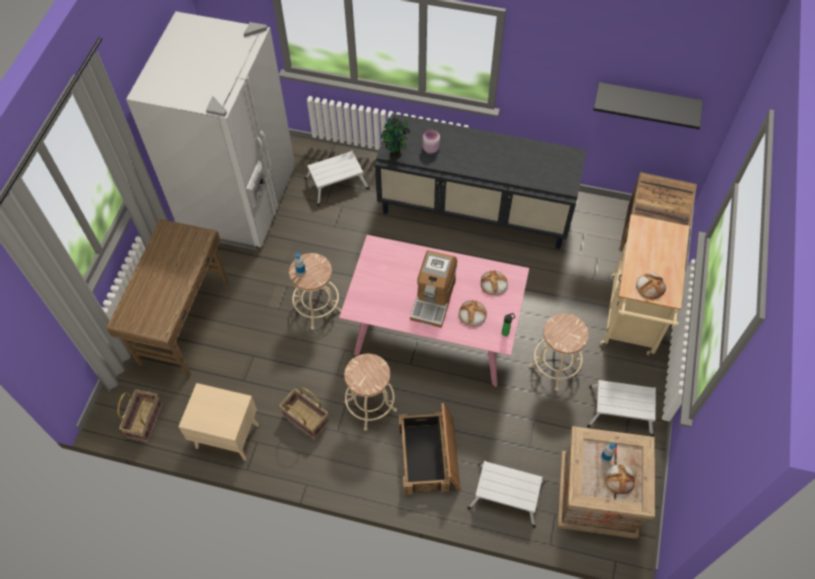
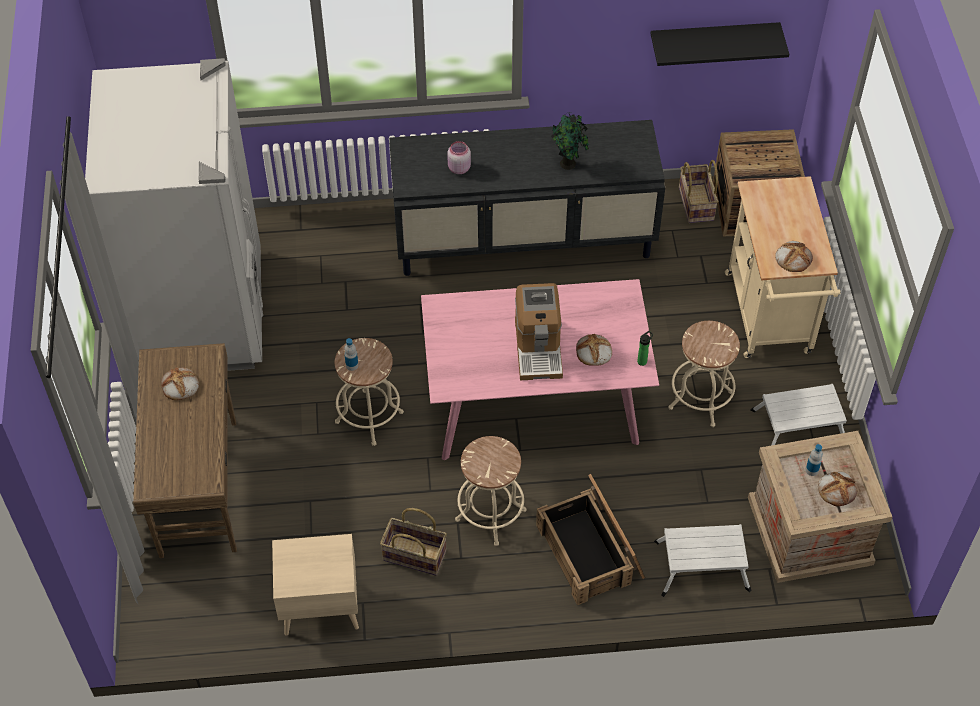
camera: 20 degrees left, 5 degrees down
basket [117,389,163,442] -> basket moved to [679,160,718,223]
white step ladder [305,151,370,207] -> none
potted plant [381,117,410,159] -> potted plant moved to [551,112,589,170]
bread [481,270,508,295] -> bread moved to [161,367,199,400]

